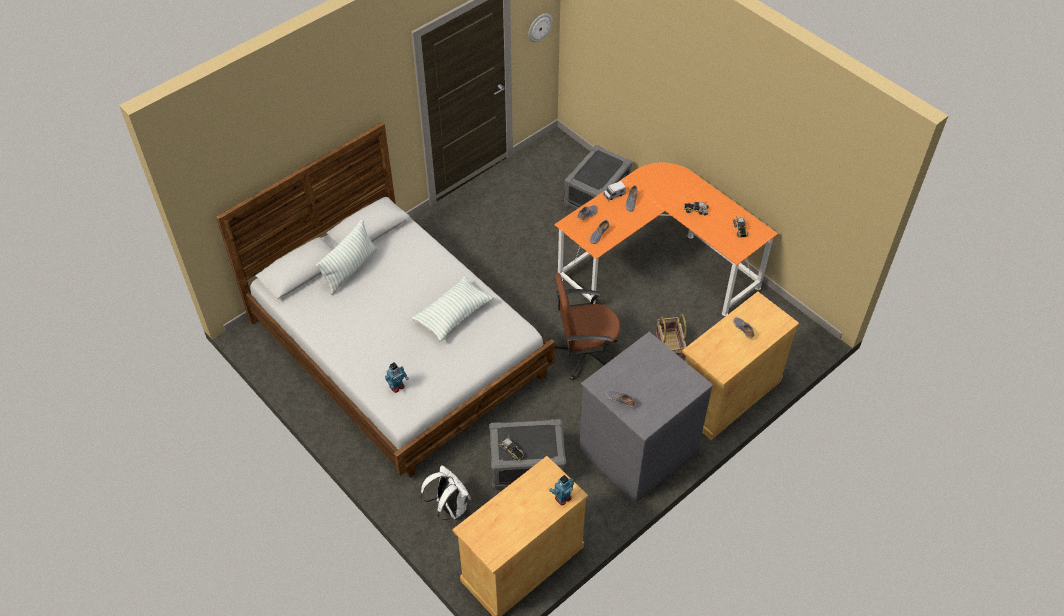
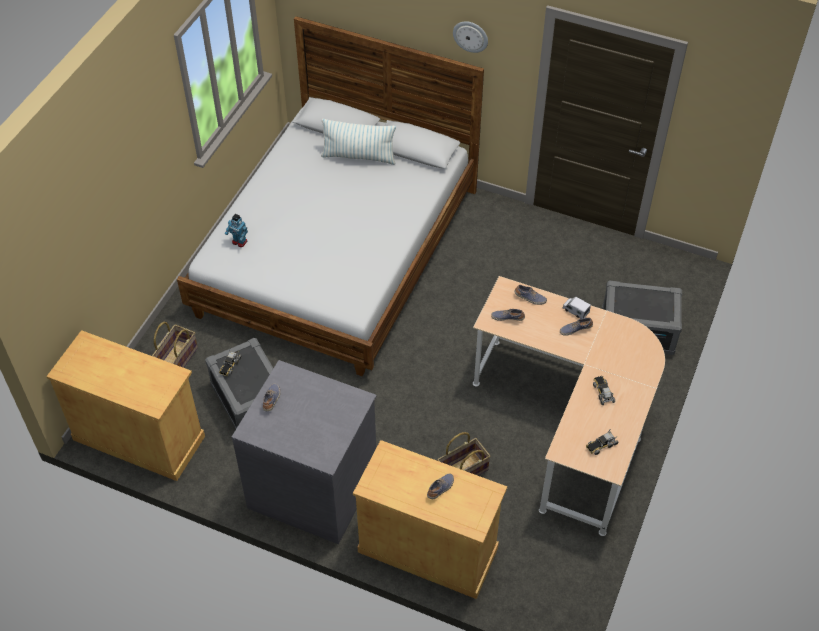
camera: 65 degrees right, 0 degrees up
pillow [412,276,494,341] -> none
white backpack [421,465,471,520] -> basket [152,322,198,368]
wall clock [528,14,552,42] -> wall clock moved to [453,21,488,53]
toy robot [549,475,574,505] -> none
orange desk [554,163,778,316] -> beige desk [473,276,665,536]
brown office chair [555,273,621,380] -> none

